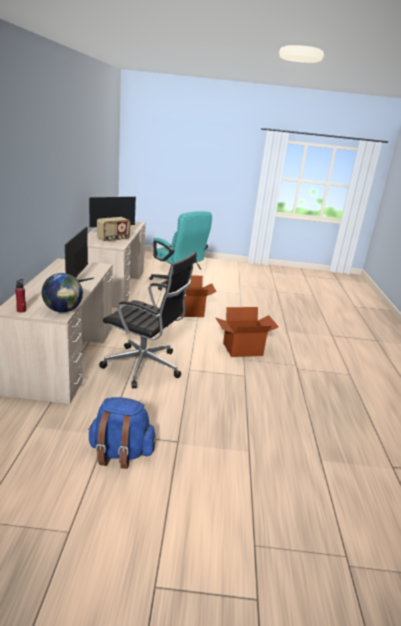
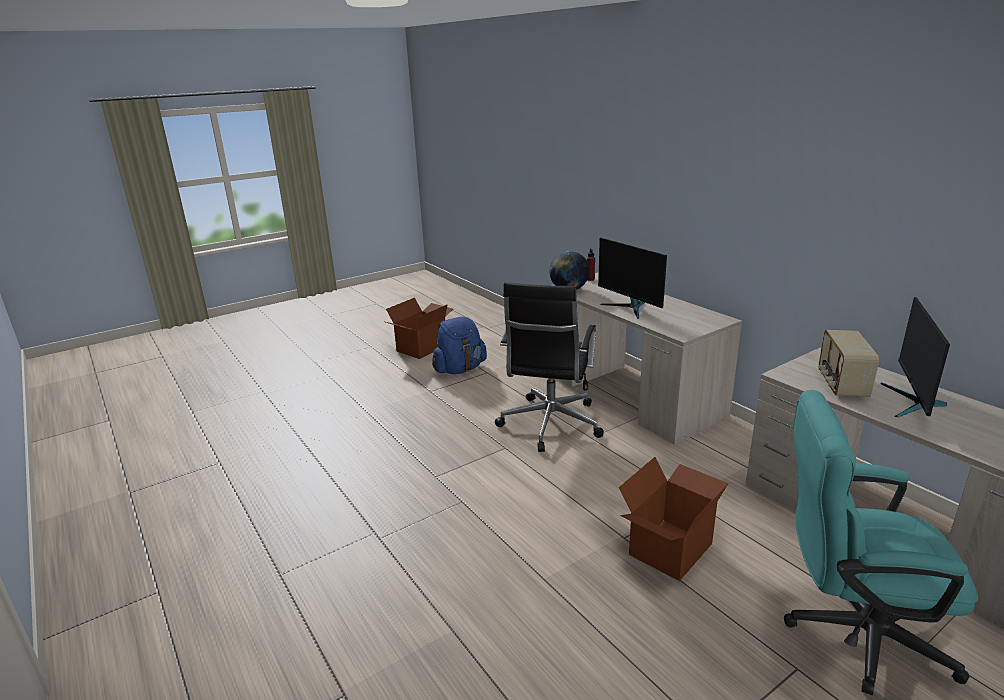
camera: 145 degrees right, 0 degrees up
black office chair [99,252,196,388] -> black office chair turned 60 degrees counterclockwise [495,282,604,452]
cardboard box [215,307,279,357] -> cardboard box moved to [383,298,453,359]

